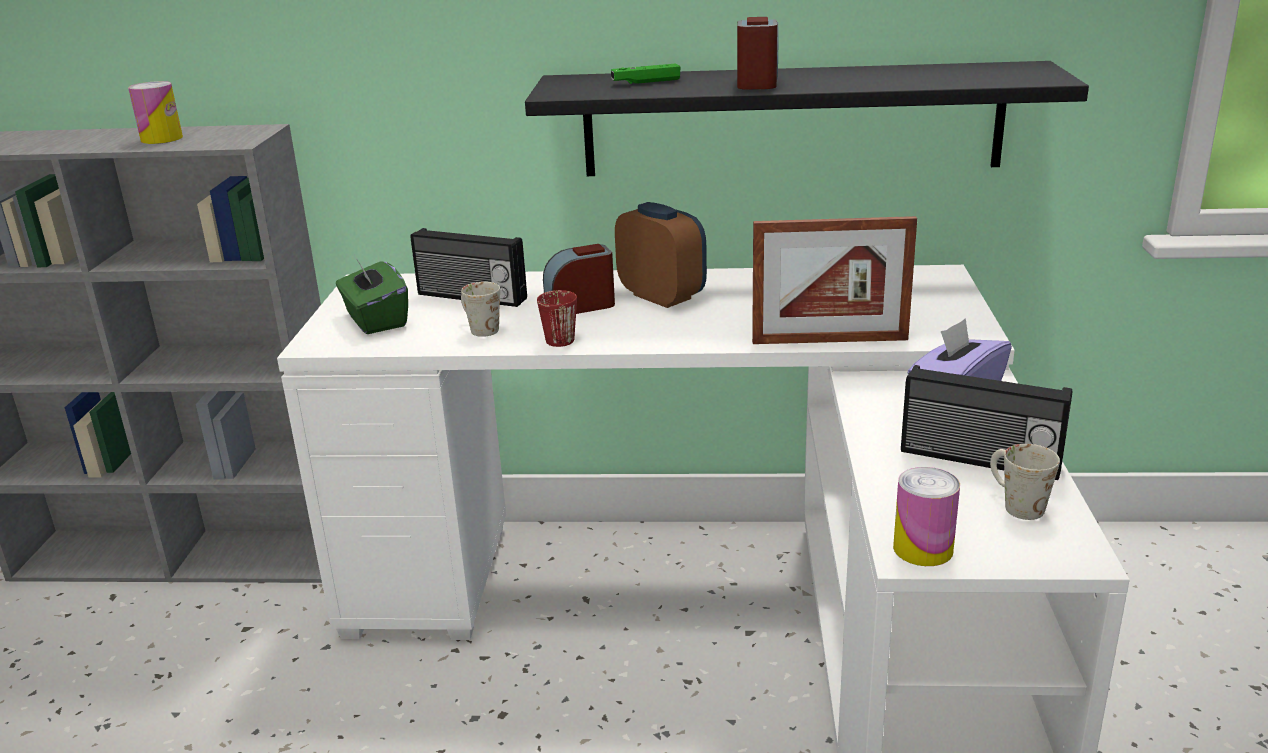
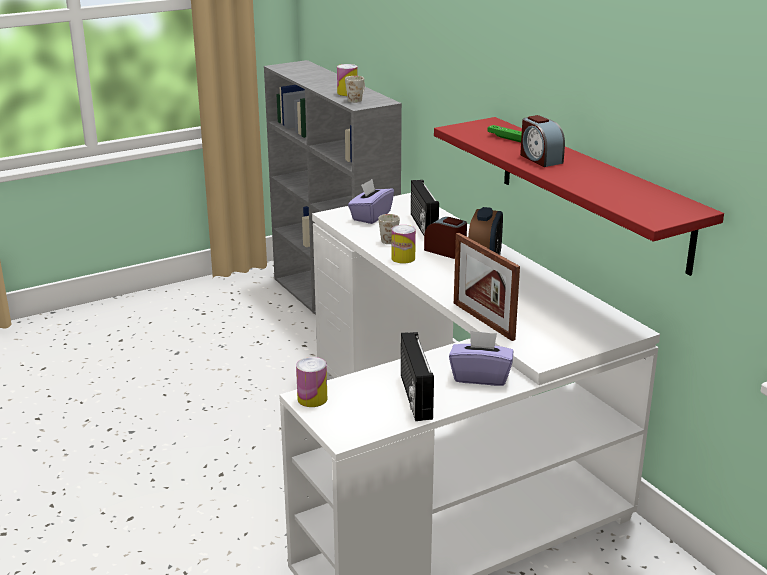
camera: 55 degrees right, 0 degrees up
green tissue box [336,258,408,334] -> purple tissue box [348,179,394,224]
black shelf [525,61,1089,176] -> red shelf [434,117,724,276]
red mug [537,290,577,347] -> can [391,225,416,264]
alarm clock [737,17,778,90] -> alarm clock turned 90 degrees clockwise [520,115,565,167]
white mug [990,444,1060,520] -> white mug moved to [345,76,365,103]

